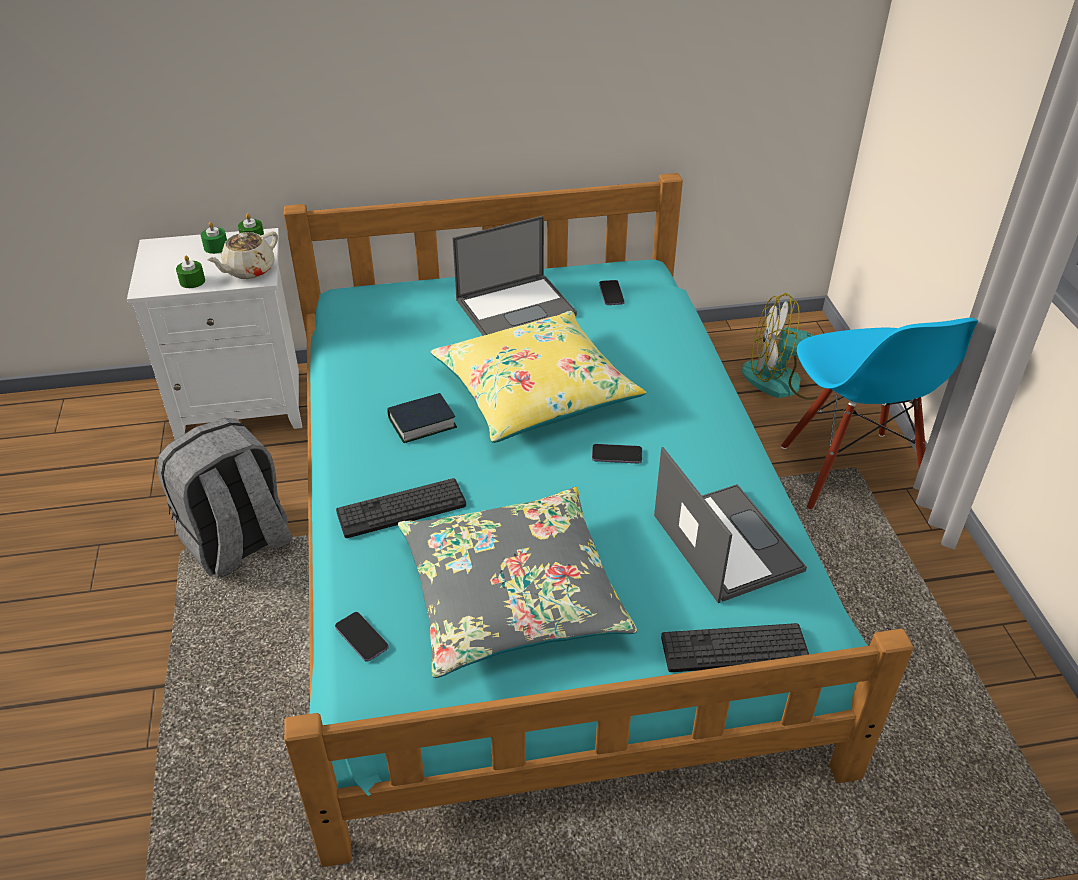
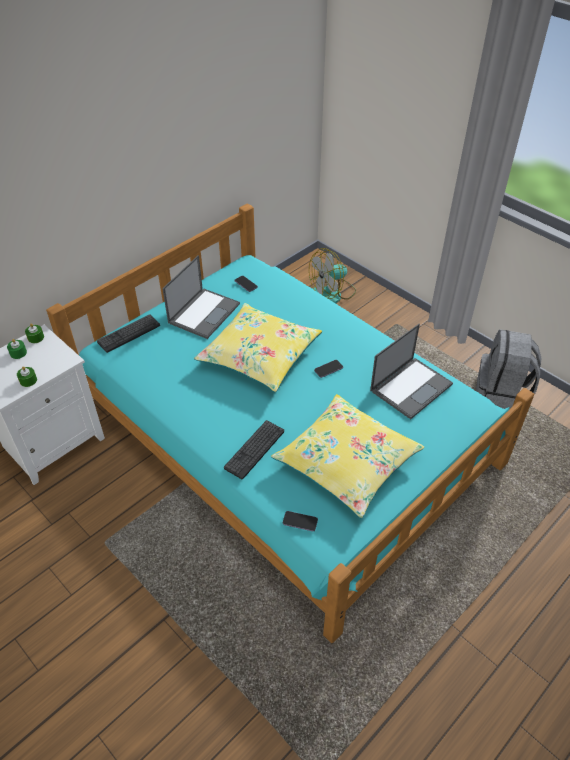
camera: 35 degrees left, 5 degrees up
grey backpack [157,418,292,577] -> grey backpack moved to [476,329,541,409]
beige teapot [207,232,278,279] -> none
book [387,393,457,443] -> none
grey pillow [398,487,637,678] -> yellow pillow [271,394,424,518]
laptop [654,447,807,603] -> laptop turned 105 degrees clockwise [370,324,453,419]
keyboard [661,623,809,672] -> keyboard moved to [97,314,160,353]
blue chair [781,318,978,509] -> none

